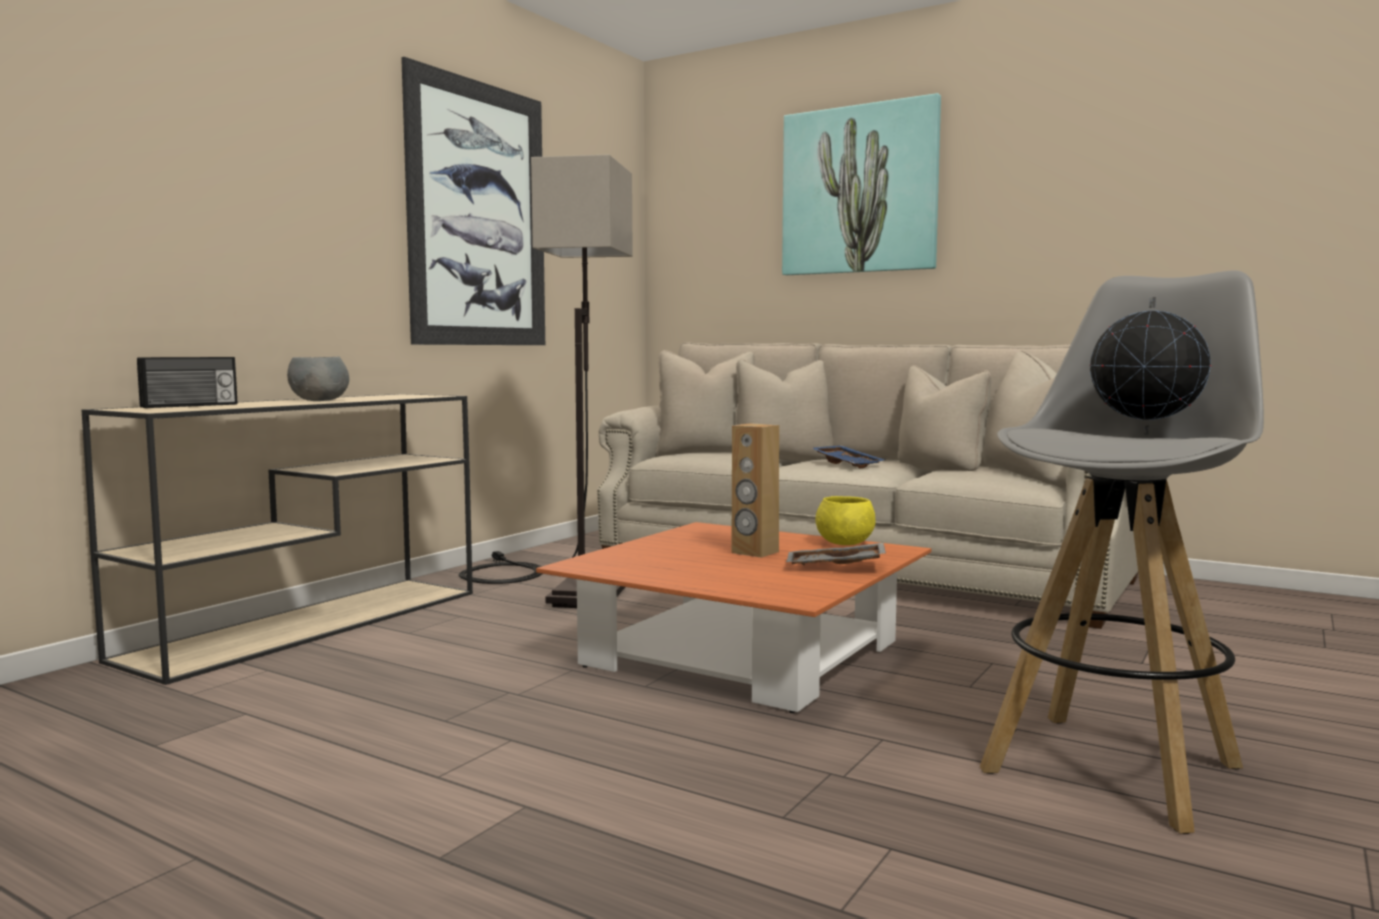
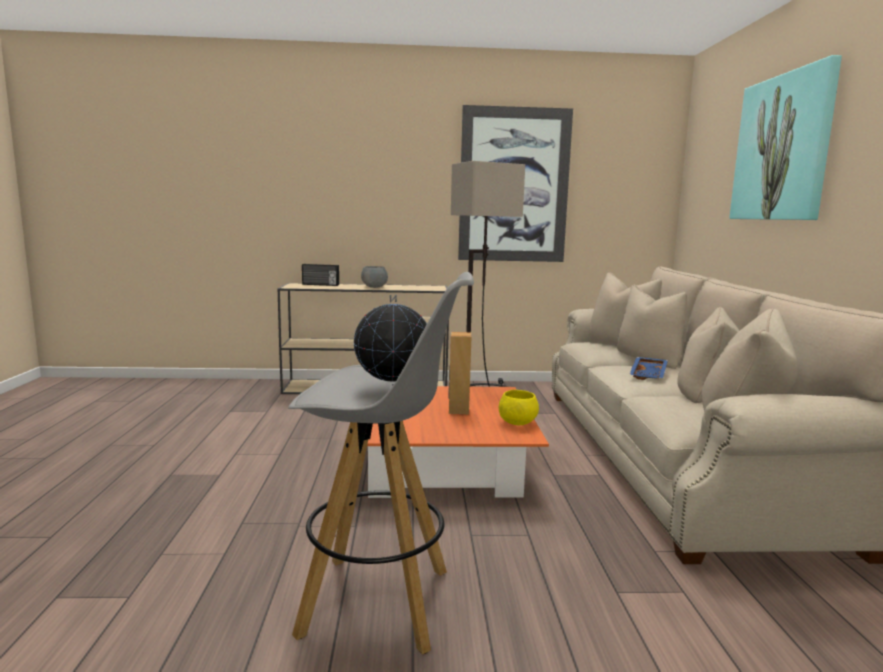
camera: 55 degrees right, 5 degrees up
grey tray [786,543,886,565] -> none

